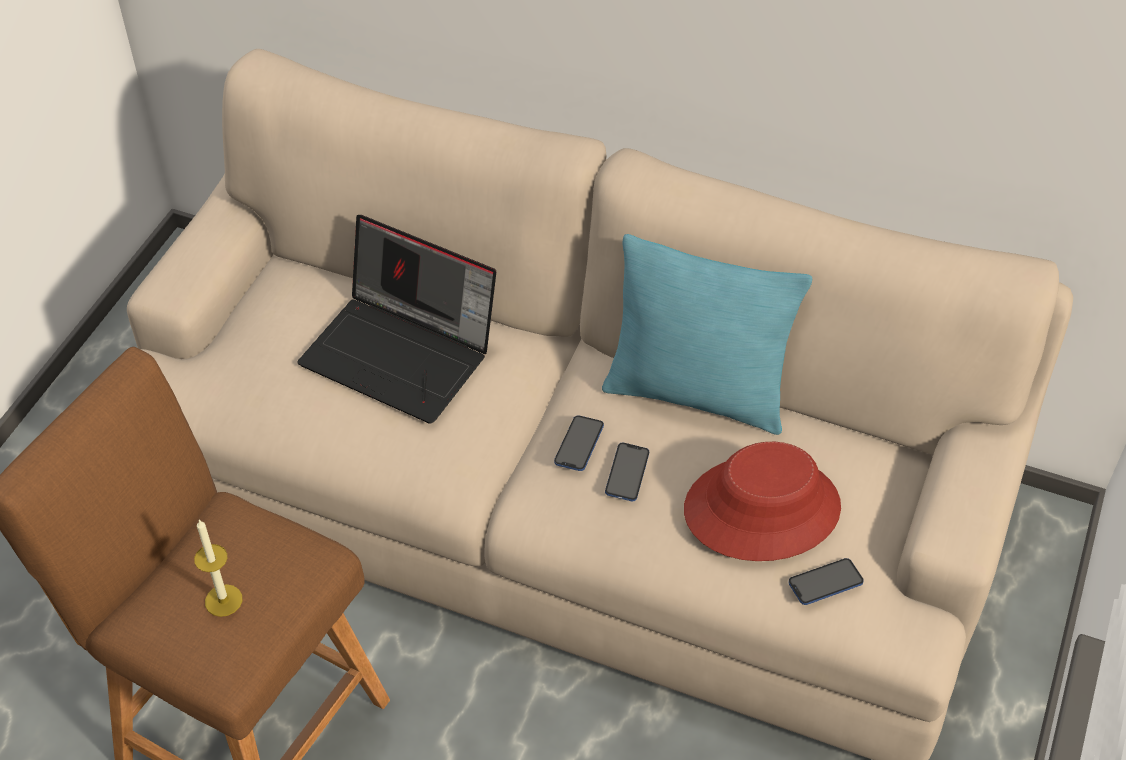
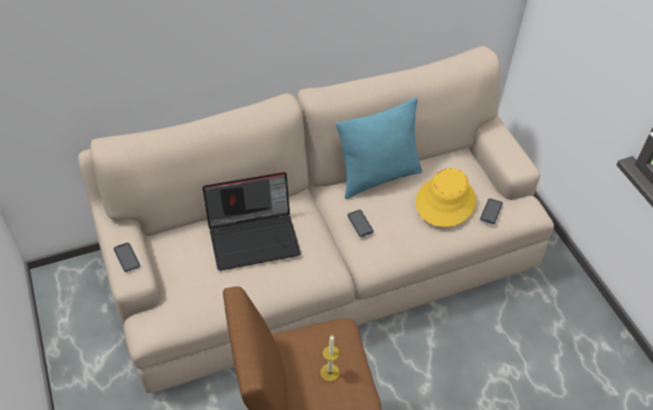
camera: 45 degrees left, 0 degrees up
phone [605,443,649,501] -> phone moved to [114,243,140,272]
red hat [684,442,841,561] -> yellow hat [416,168,476,227]

